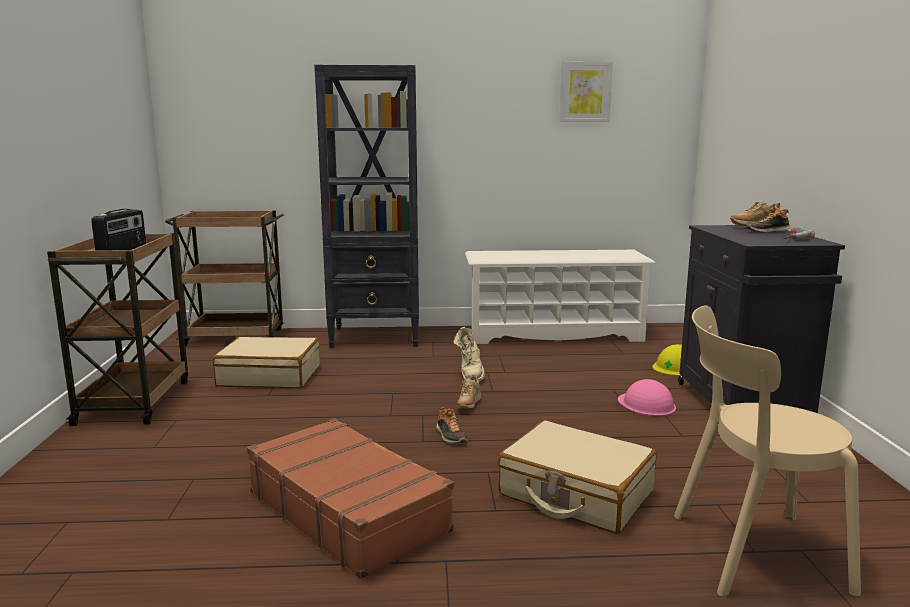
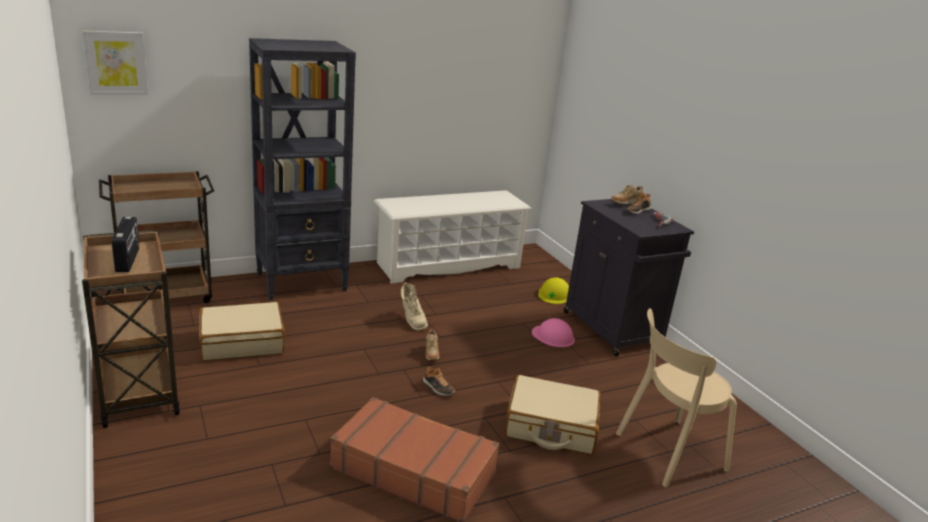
camera: 25 degrees left, 10 degrees up
picture [560,62,613,122] -> picture moved to [83,31,148,95]

